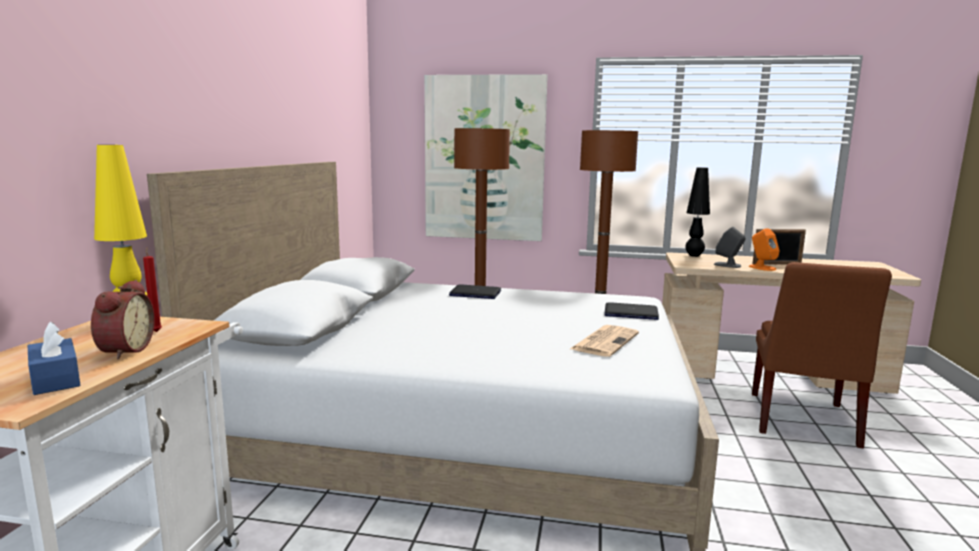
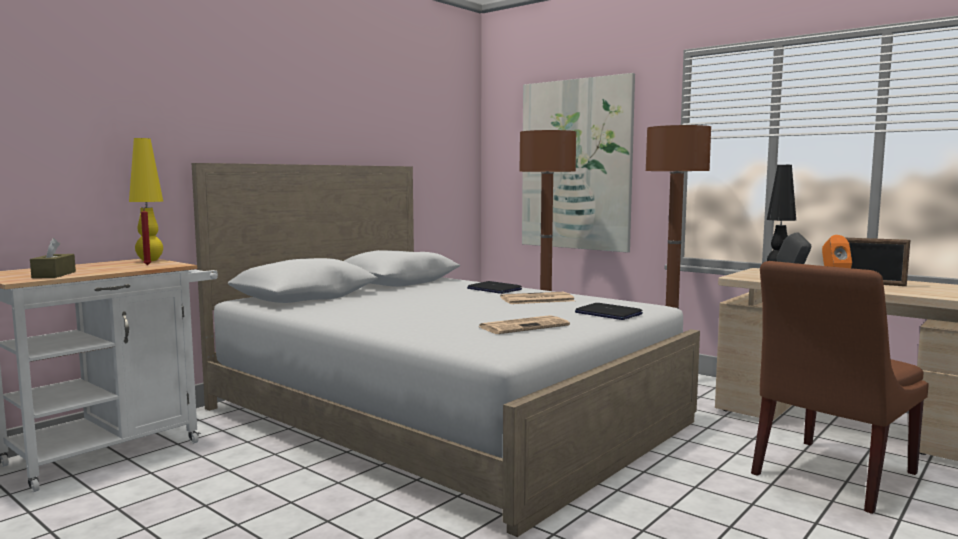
camera: 30 degrees right, 5 degrees down
blue tissue box [28,322,81,395] -> brown tissue box [30,238,76,278]
alarm clock [91,280,155,360] -> none
none -> newspaper [500,292,575,304]

